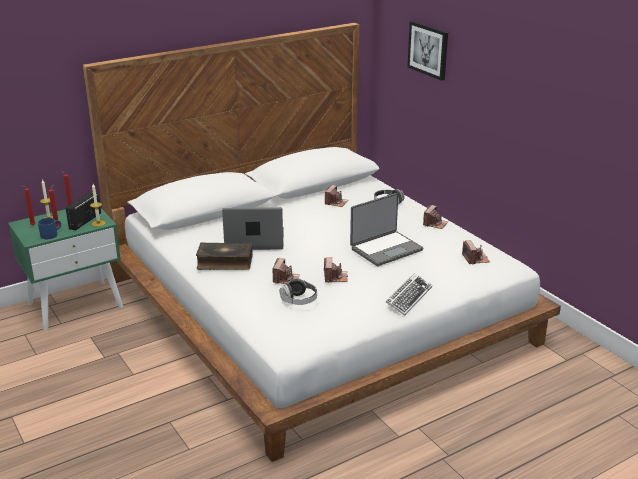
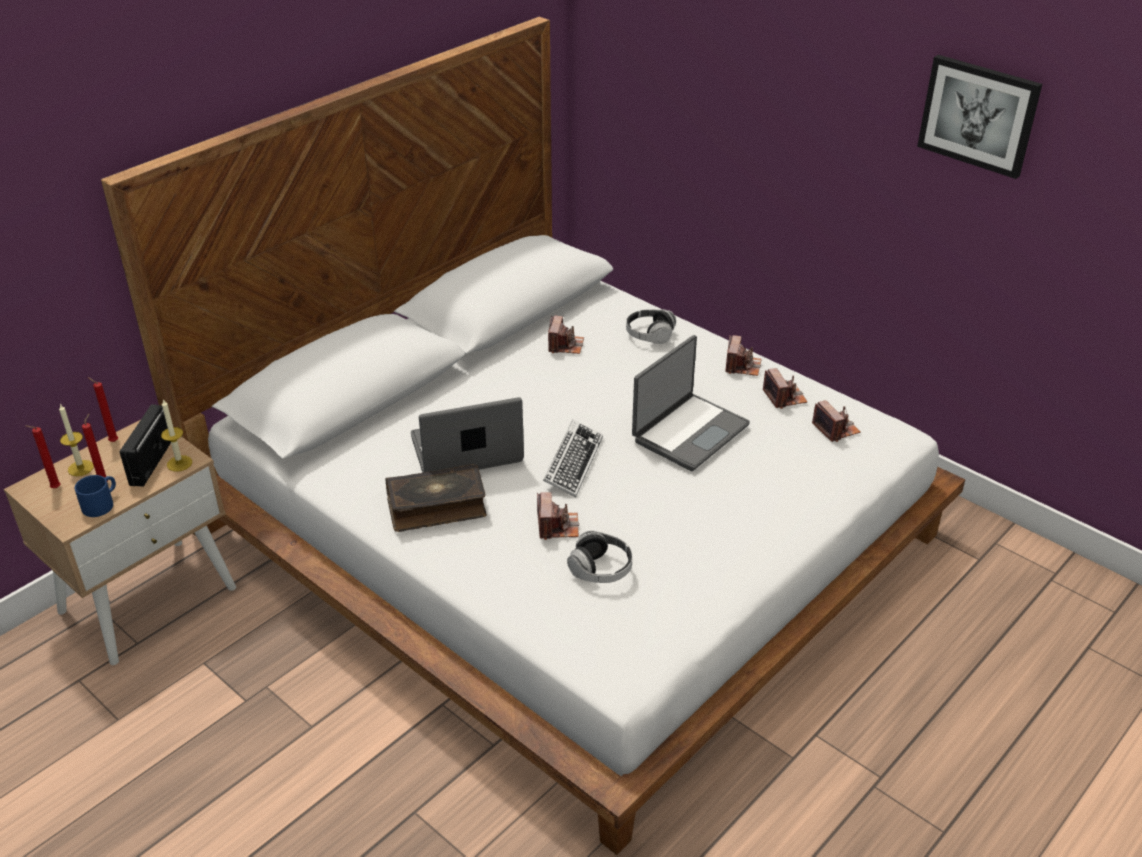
camera: 15 degrees left, 10 degrees up
green nightstand [8,208,123,331] -> beige nightstand [4,420,236,665]
camera [324,257,348,283] -> camera moved to [763,368,807,409]
keyboard [386,273,432,316] -> keyboard moved to [543,419,603,497]
picture [407,21,448,81] -> picture moved to [917,55,1042,179]

